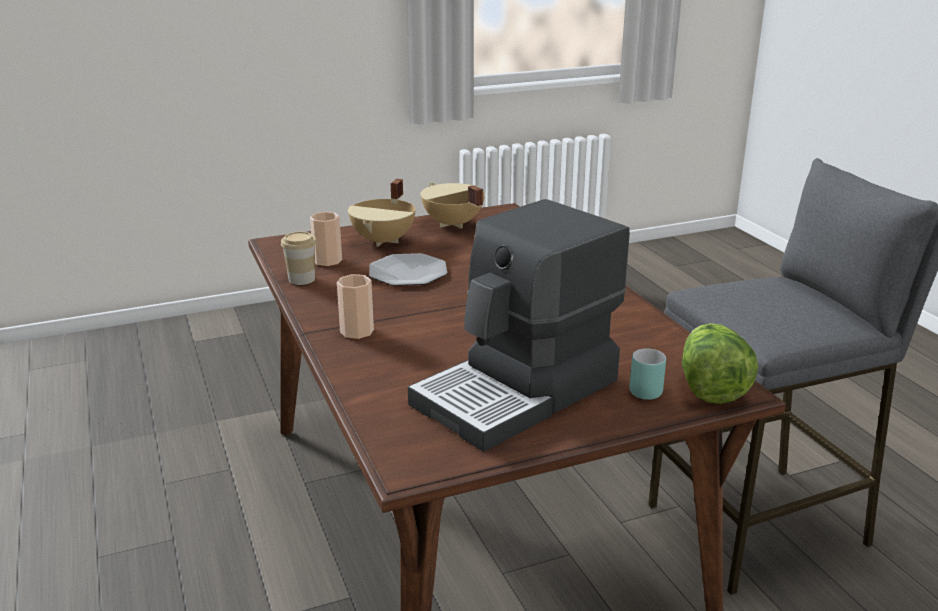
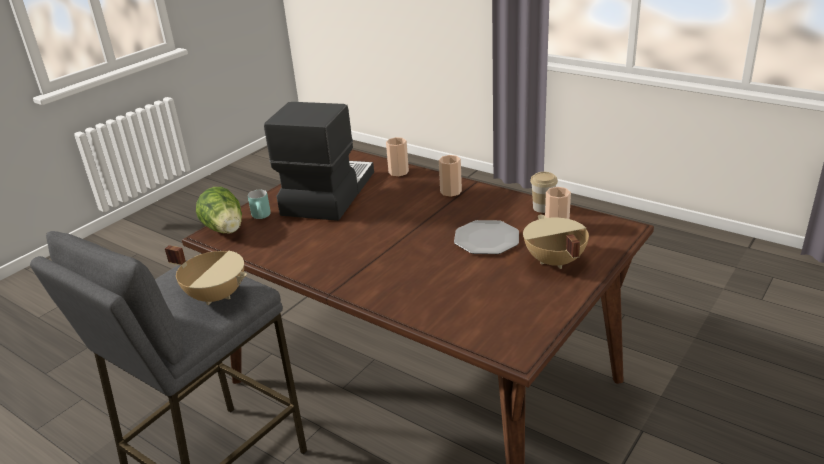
camera: 150 degrees right, 5 degrees up
beige cooking pot [420,183,485,228] -> beige cooking pot moved to [165,245,247,305]
none -> cup [386,137,409,176]

